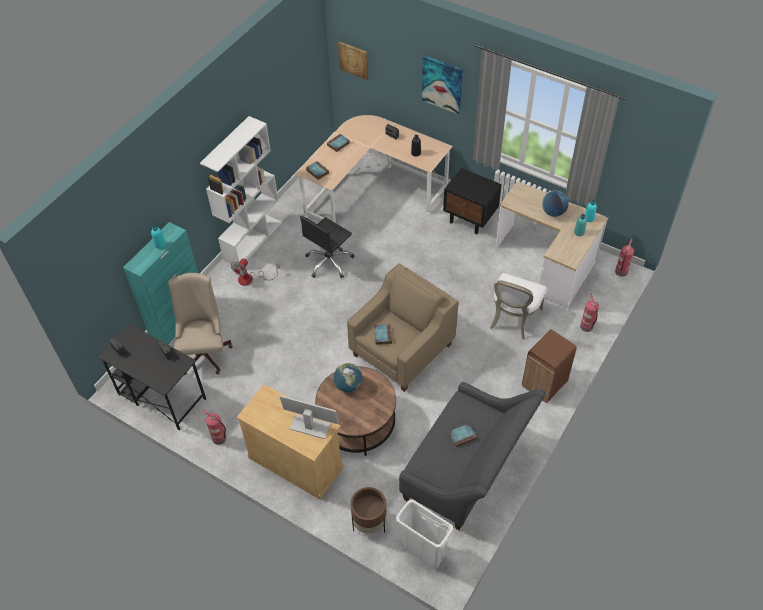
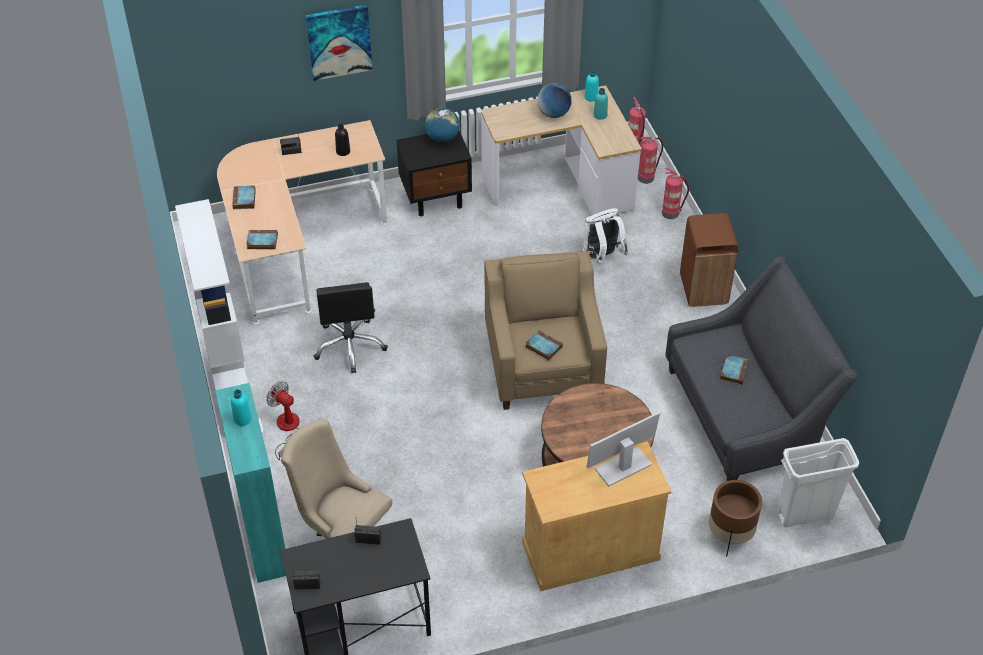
camera: 50 degrees left, 5 degrees down
fire extinguisher [203,410,226,445] -> fire extinguisher moved to [638,137,663,184]
fan [231,258,280,286] -> fan turned 150 degrees clockwise [266,381,300,460]
globe [334,363,363,392] -> globe moved to [425,108,460,142]
picture [338,41,368,80] -> none
white chair [490,273,547,340] -> white backpack [583,208,628,264]

